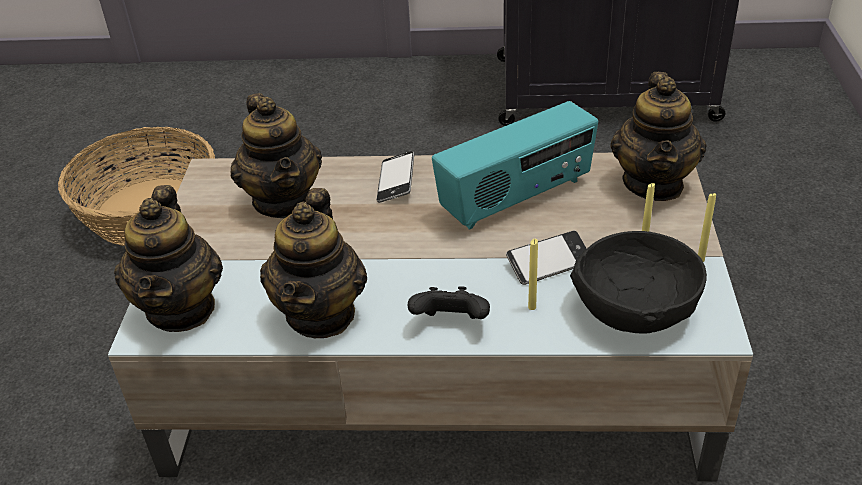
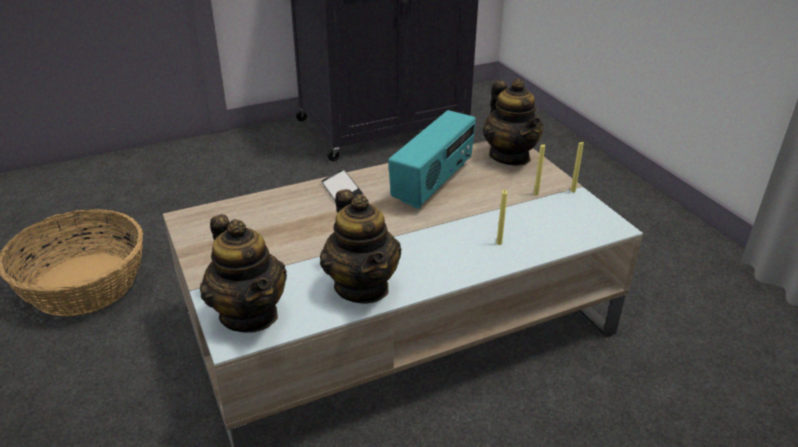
camera: 30 degrees left, 5 degrees down
teapot [231,93,322,218] -> none
black game controller [408,286,490,319] -> none
phone [506,231,587,285] -> none
black bowl [570,231,707,333] -> none

